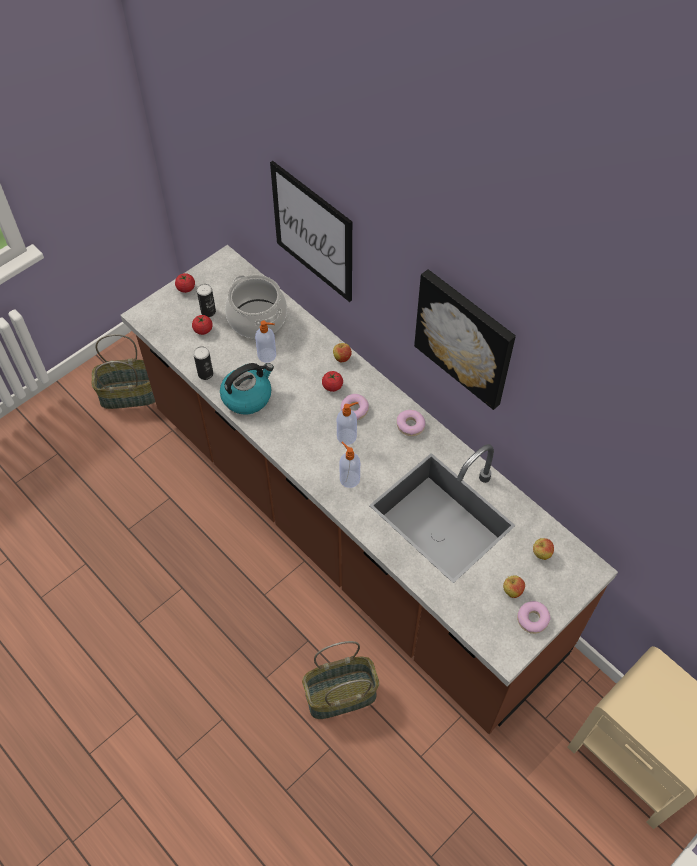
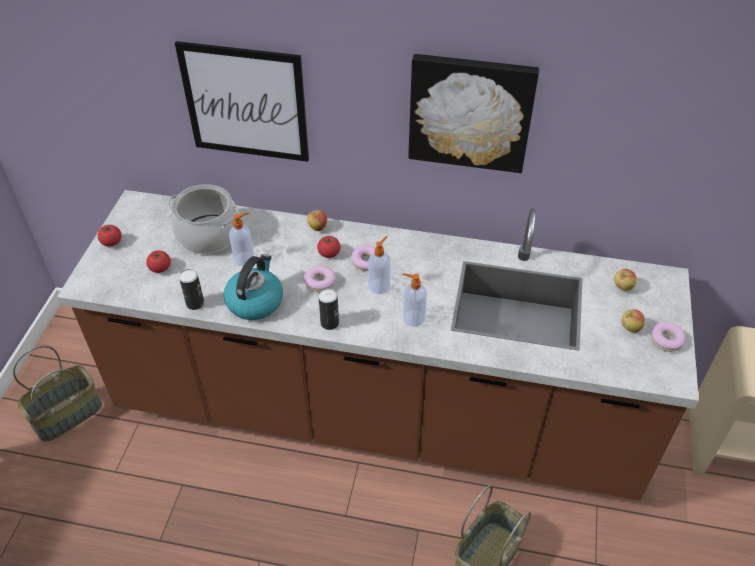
camera: 35 degrees left, 10 degrees down
can [197,284,216,317] -> can moved to [318,288,339,330]
donut [397,410,425,436] -> donut moved to [304,266,336,292]

